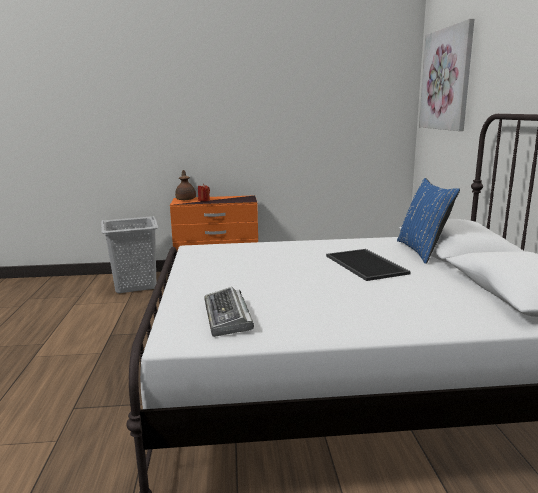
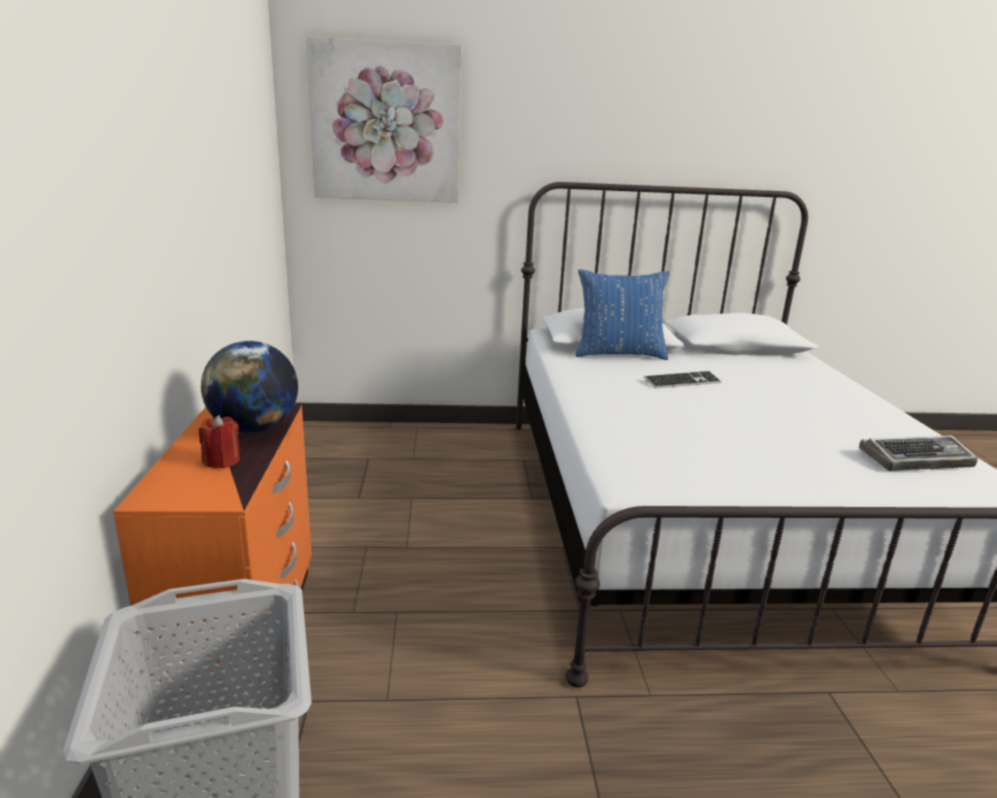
camera: 90 degrees left, 5 degrees up
brown teapot [175,170,196,200] -> none
tray [326,249,411,281] -> keyboard [644,371,722,388]
none -> globe [201,341,298,433]

